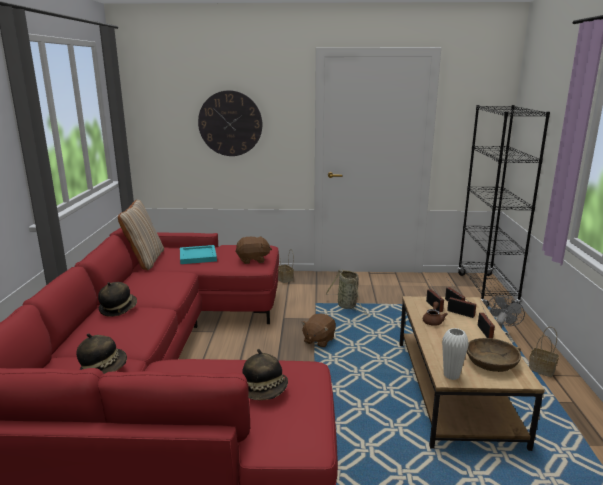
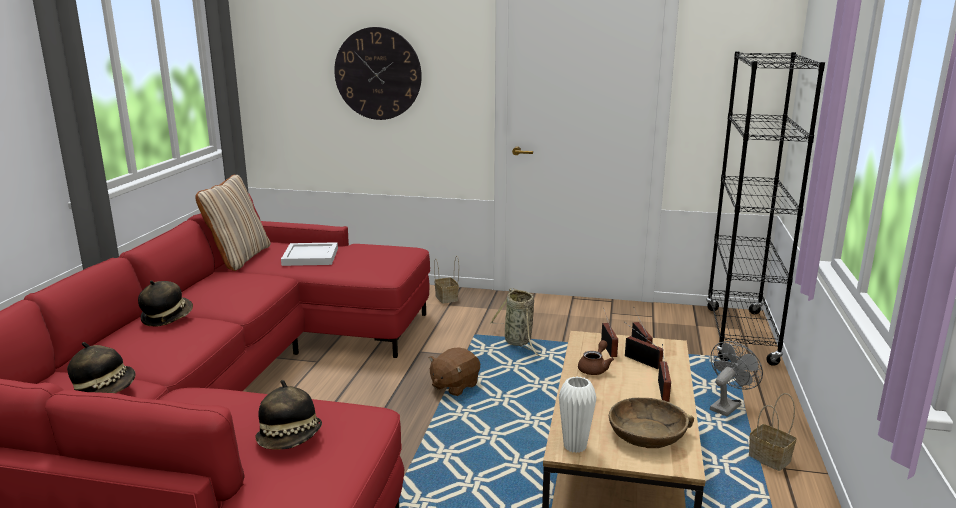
camera: 10 degrees right, 0 degrees up
turquoise tray [180,245,217,264] -> white tray [281,242,338,266]
brown plush toy [235,236,272,264] -> none

